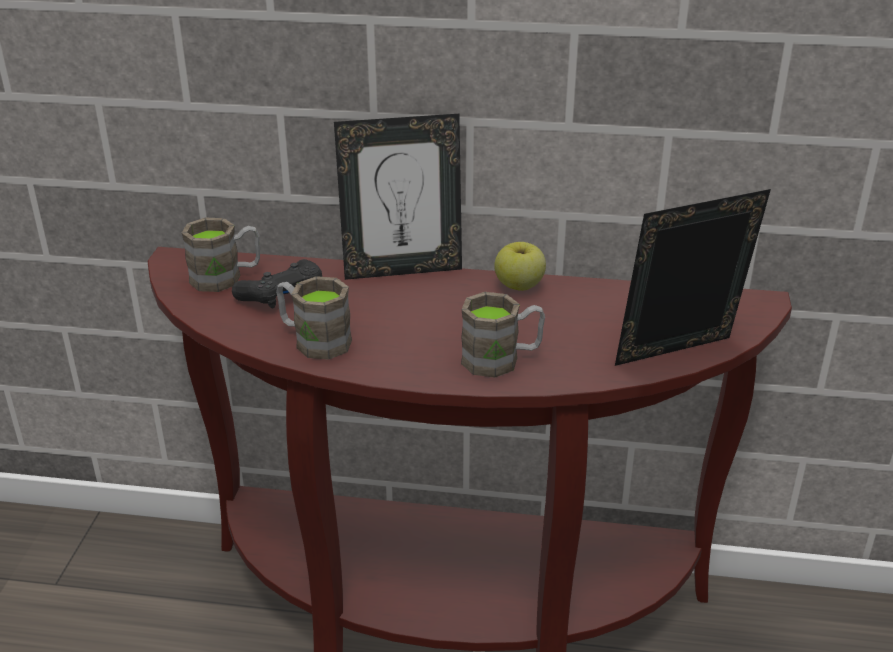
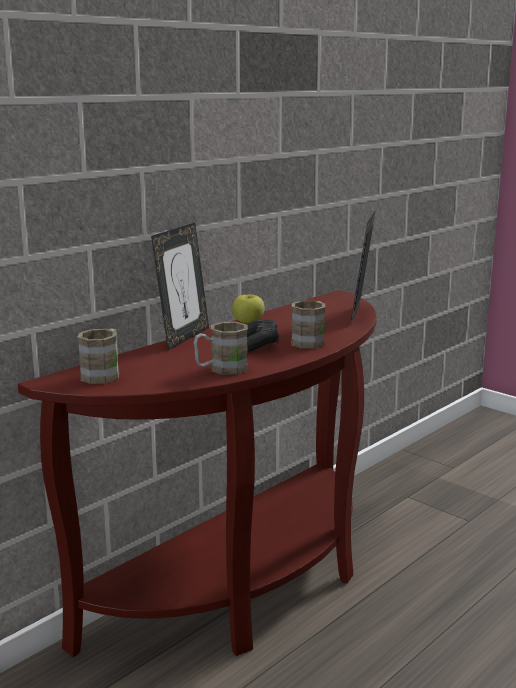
camera: 55 degrees left, 15 degrees down
black game controller [232,259,322,308] -> black game controller moved to [246,319,279,352]

